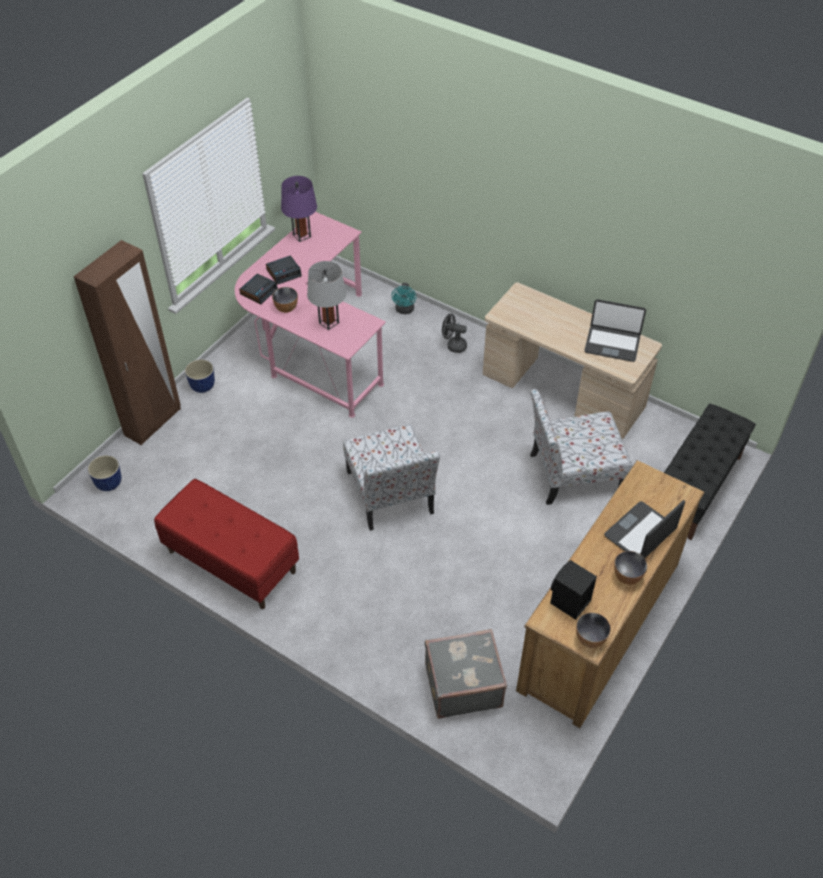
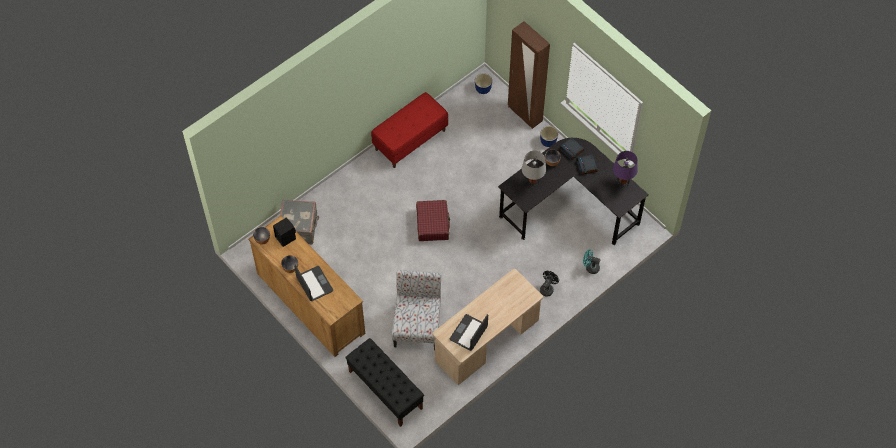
camera: 105 degrees right, 10 degrees up
pink desk [235,212,386,418] -> black desk [498,138,649,245]
chair [343,424,440,531] -> red suitcase [416,200,450,241]

